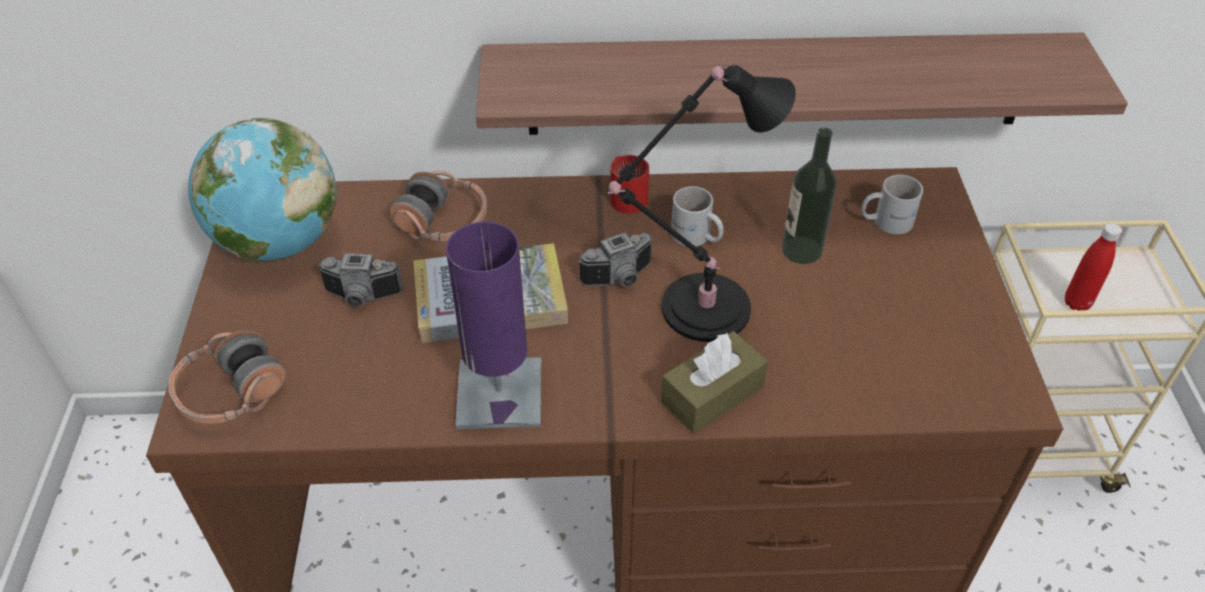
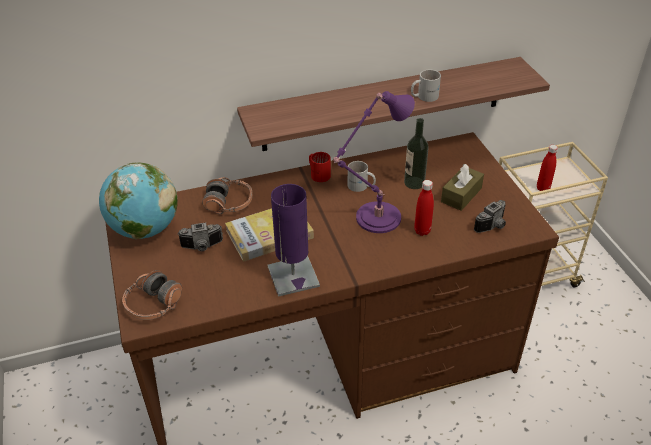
camera: 15 degrees left, 5 degrees down
camera [579,232,653,287] -> camera moved to [474,200,506,233]
black table lamp [608,65,796,342] -> purple table lamp [333,91,415,233]
brown tissue box [661,331,768,433] -> brown tissue box moved to [441,164,484,211]
white mug [861,175,923,234] -> white mug moved to [411,70,441,102]
none -> red bottle [414,180,434,236]

